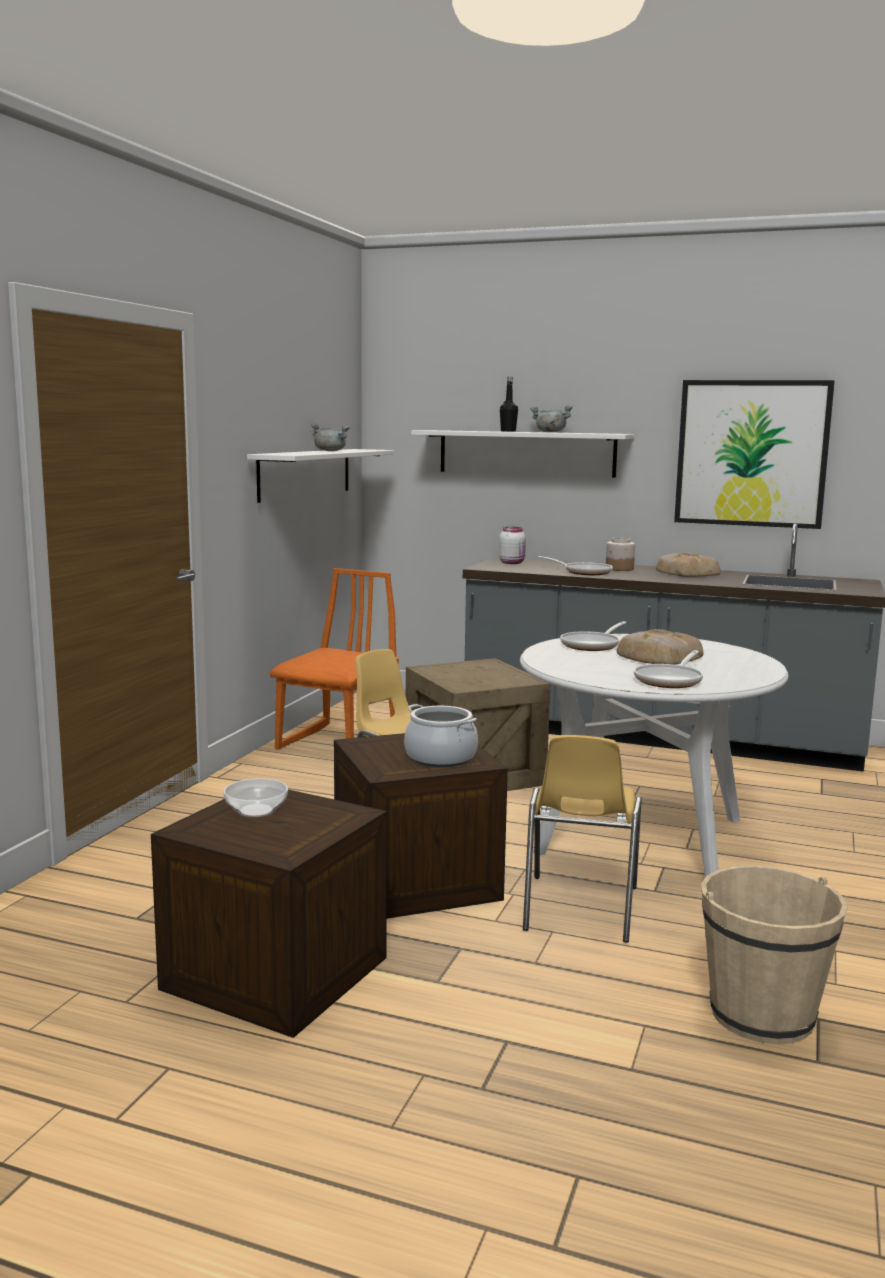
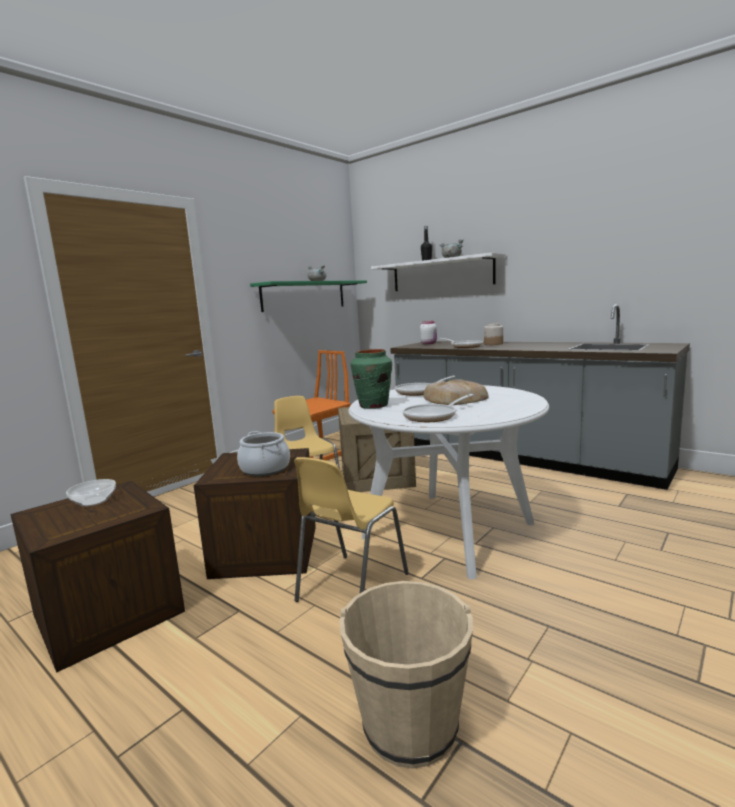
camera: 20 degrees right, 0 degrees up
white shelf [247,449,394,503] -> green shelf [250,280,367,312]
bread [656,553,721,577] -> none
picture [674,380,835,529] -> none
none -> green vase [350,349,392,409]

